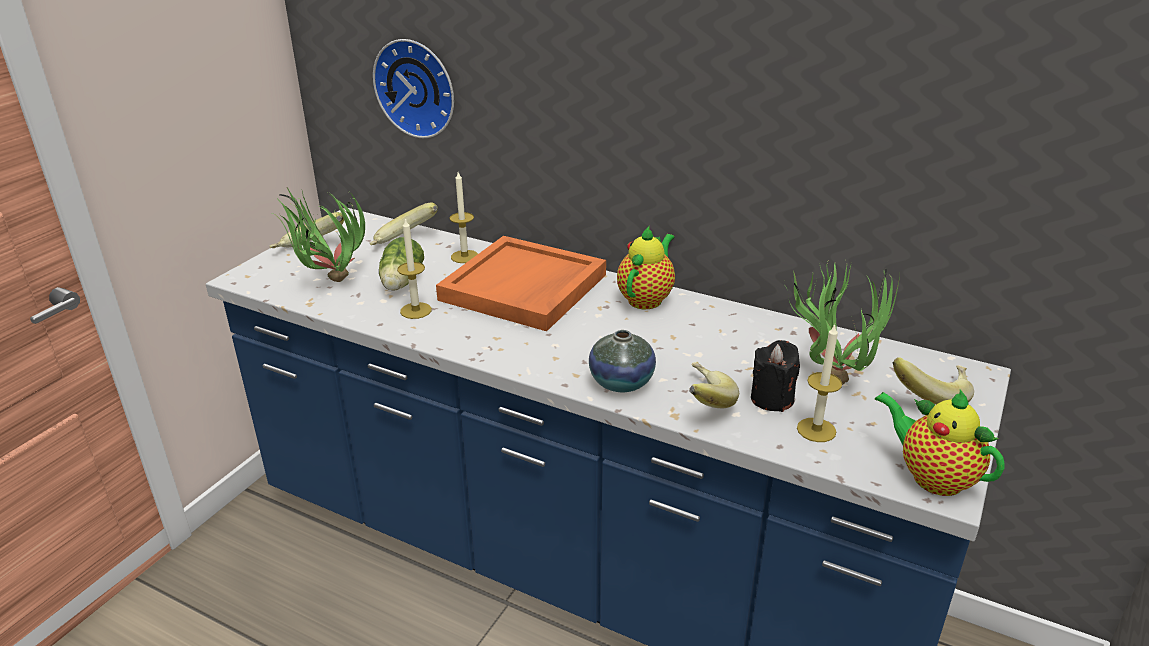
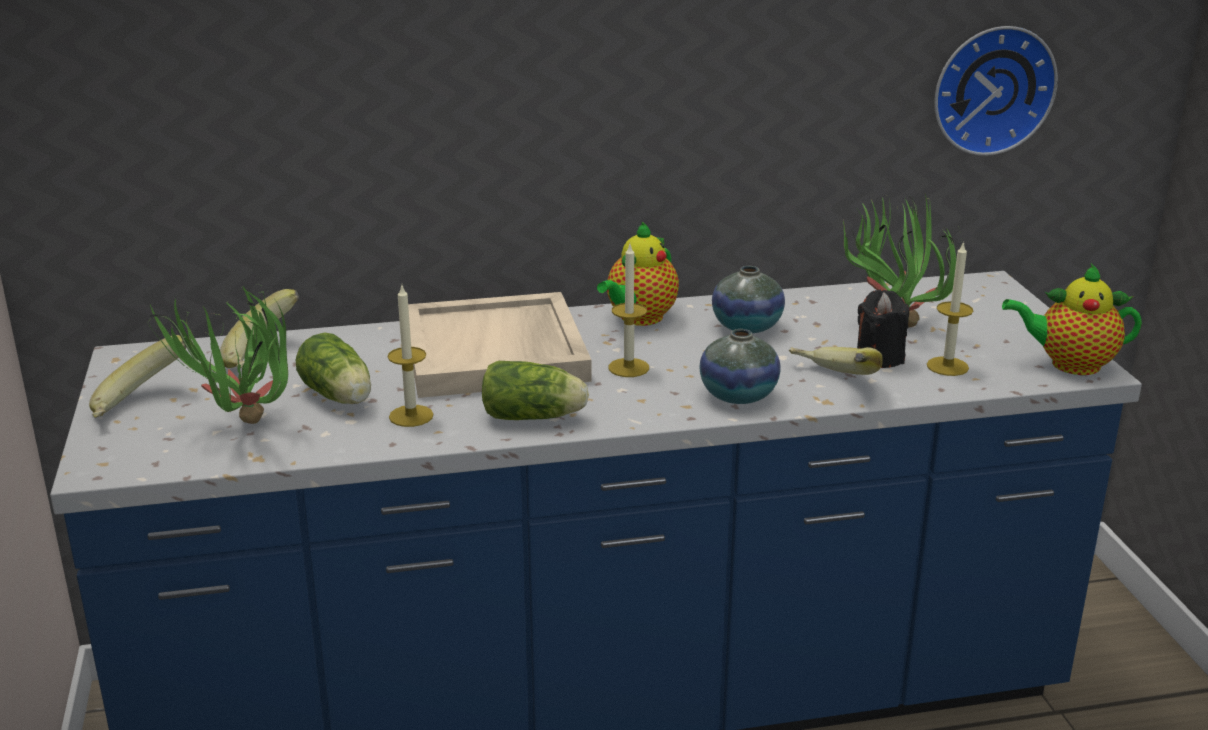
camera: 40 degrees left, 5 degrees down
wall clock [373,39,454,138] -> wall clock moved to [934,26,1058,156]
orange tray [436,236,606,331] -> beige tray [408,292,592,398]
candle [450,172,478,263] -> candle moved to [609,244,649,377]
teapot [617,226,675,309] -> teapot turned 135 degrees counterclockwise [597,222,679,326]
banana [893,357,974,405] -> none
none -> lettuce [482,361,589,420]
none -> vase [712,266,785,333]

